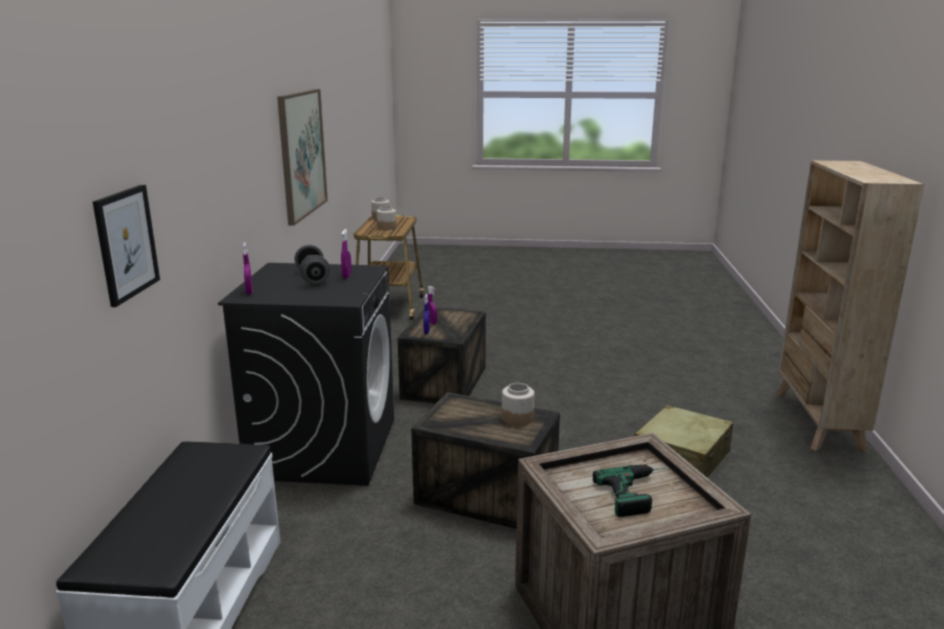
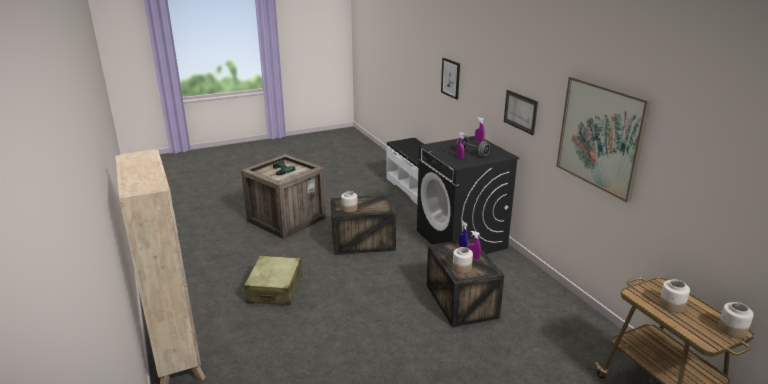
camera: 150 degrees right, 5 degrees up
none -> jar [453,247,473,273]
none -> picture [504,90,538,135]

